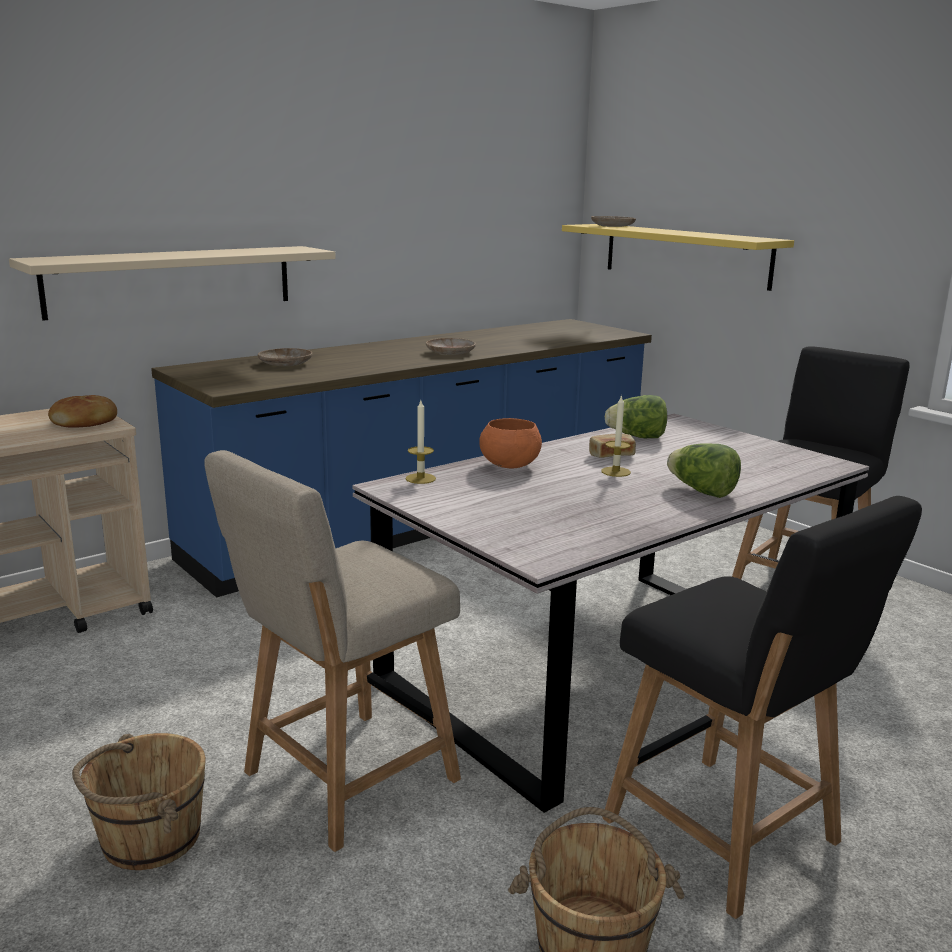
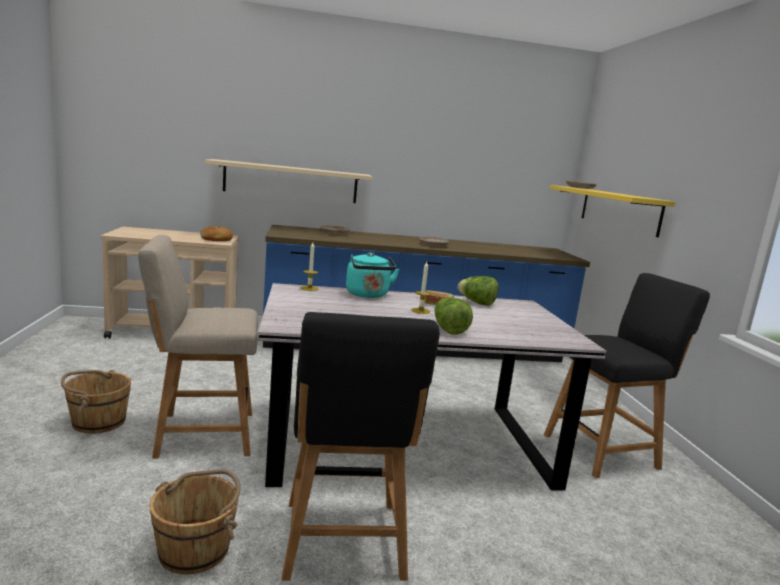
camera: 30 degrees right, 5 degrees down
orange bowl [479,418,542,468] -> turquoise kettle [346,252,400,298]

